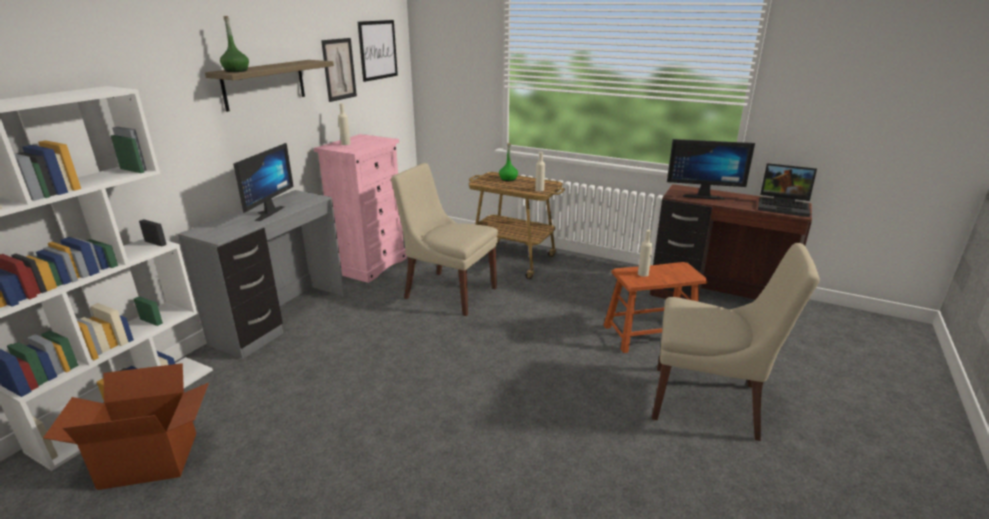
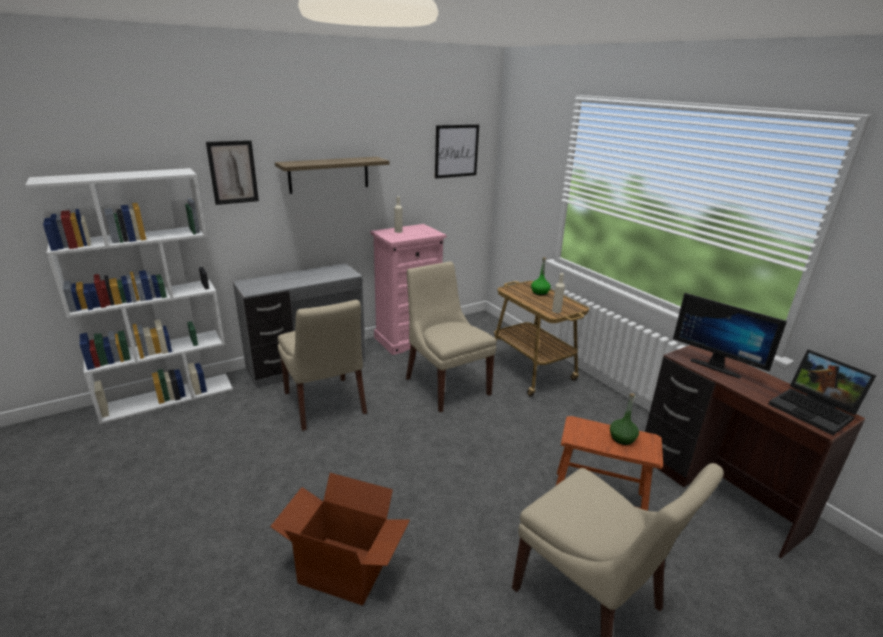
camera: 30 degrees right, 0 degrees up
cardboard box [43,363,209,490] -> cardboard box moved to [270,473,410,606]
green bottle [220,16,249,72] -> green bottle moved to [610,393,639,445]
monitor [233,143,294,221] -> none
picture [321,38,357,102] -> picture moved to [206,140,259,205]
beige bottle [638,230,653,277] -> none
none -> beige chair [278,300,367,431]

